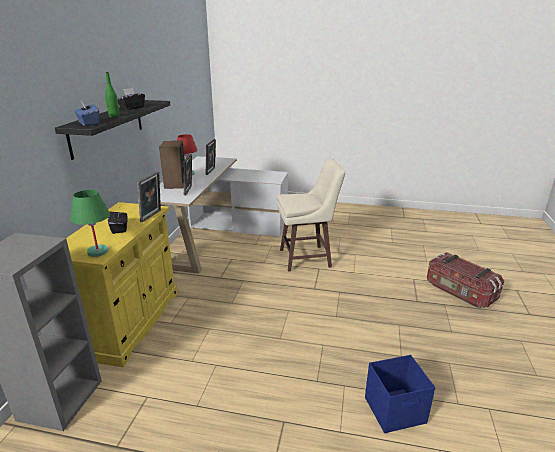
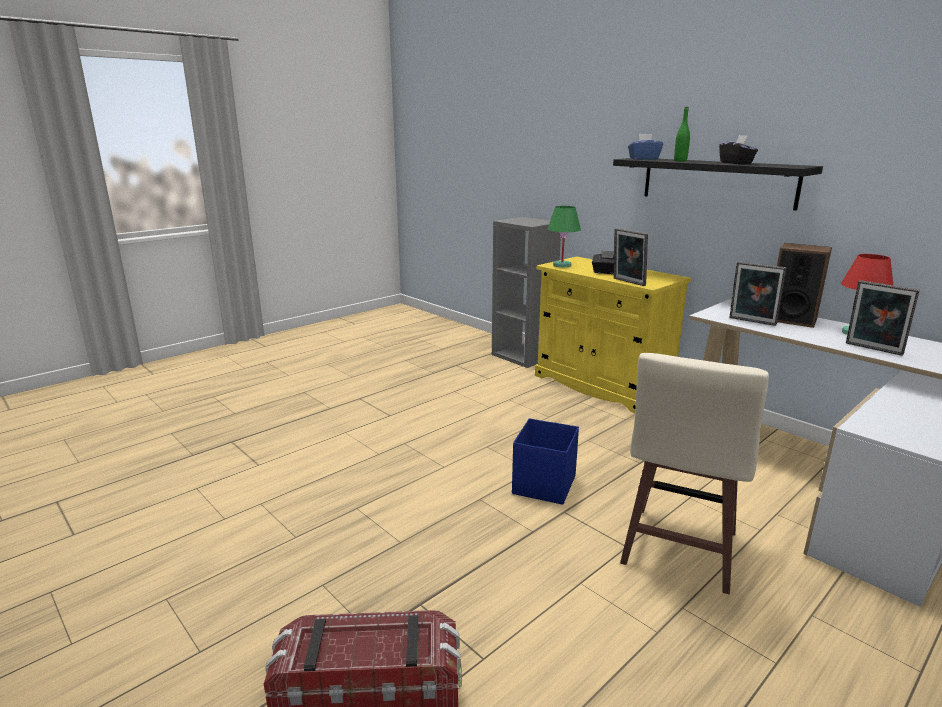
camera: 125 degrees right, 5 degrees down
blue storage box [365,355,435,433] -> blue storage box moved to [512,418,579,505]

